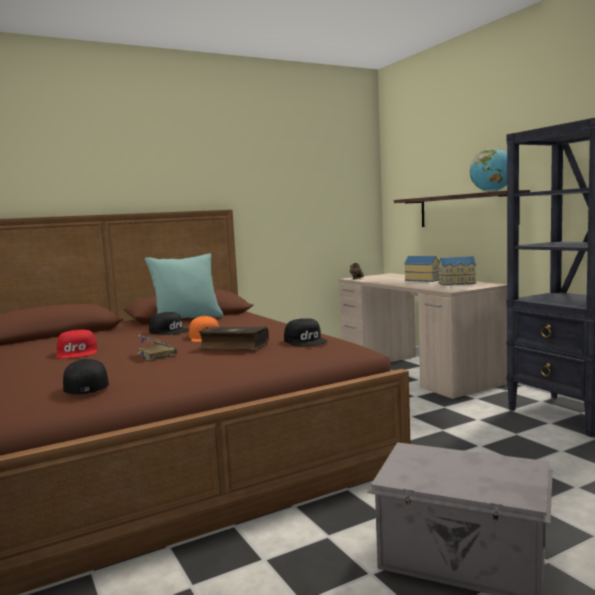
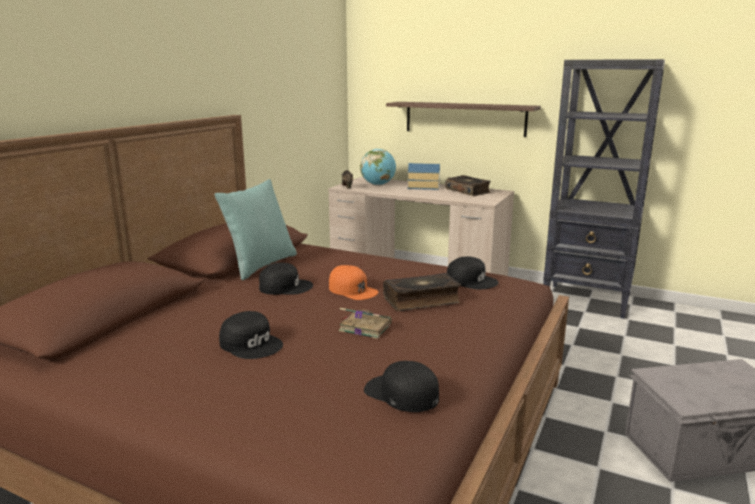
camera: 35 degrees left, 10 degrees up
red cap [56,330,97,359] -> black cap [219,311,283,359]
toy house [438,256,476,285] -> book [445,175,491,196]
globe [470,148,507,192] -> globe moved to [360,149,396,185]

